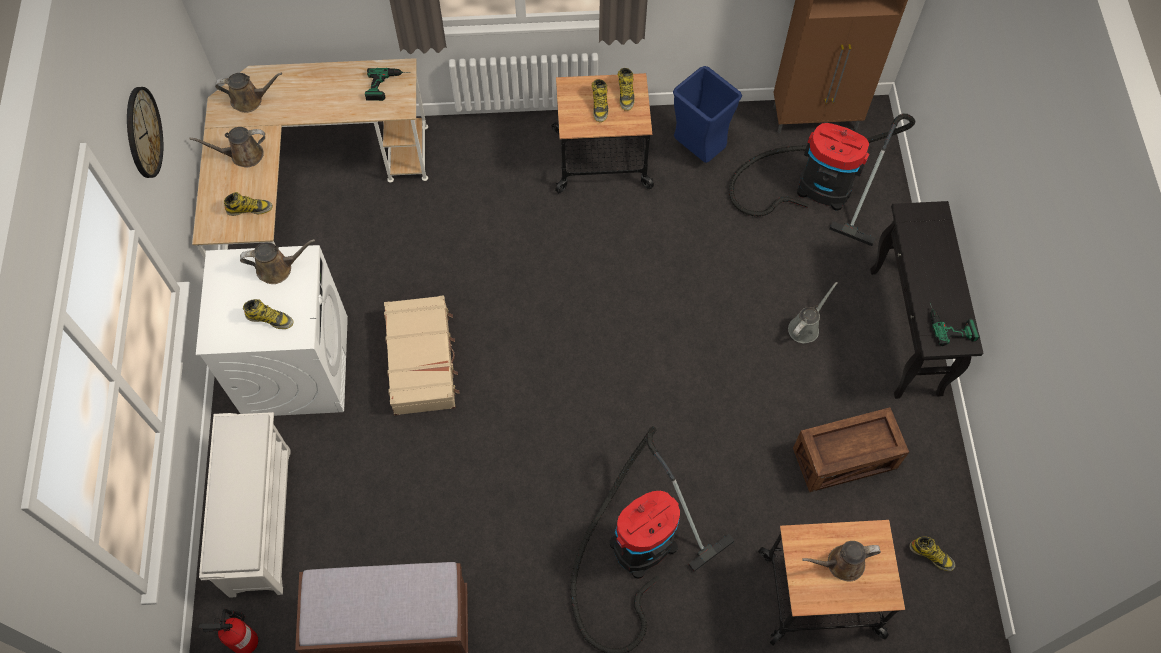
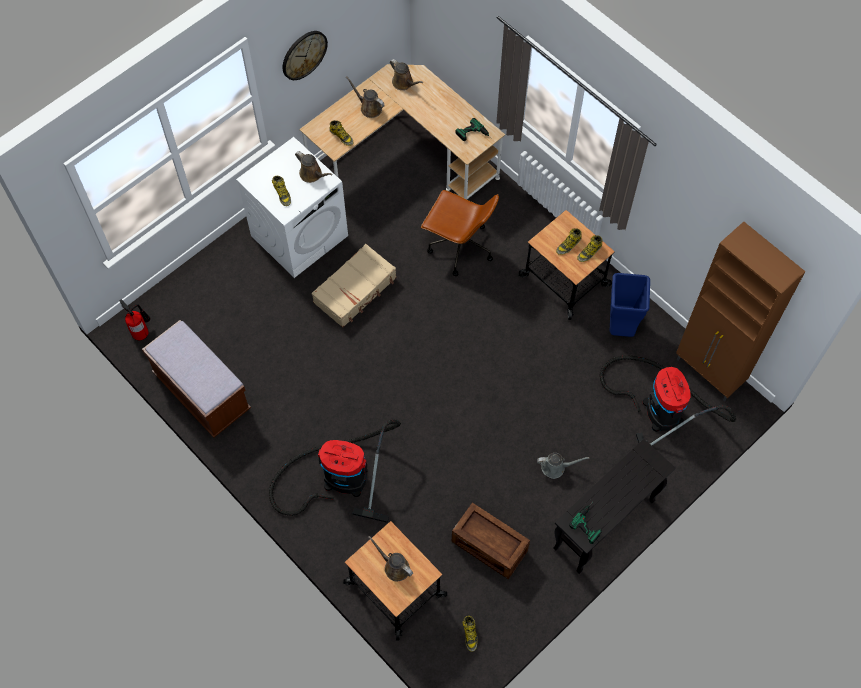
camera: 50 degrees right, 0 degrees up
white shoe rack [199,412,291,598] -> none
none -> brown office chair [421,190,499,276]

